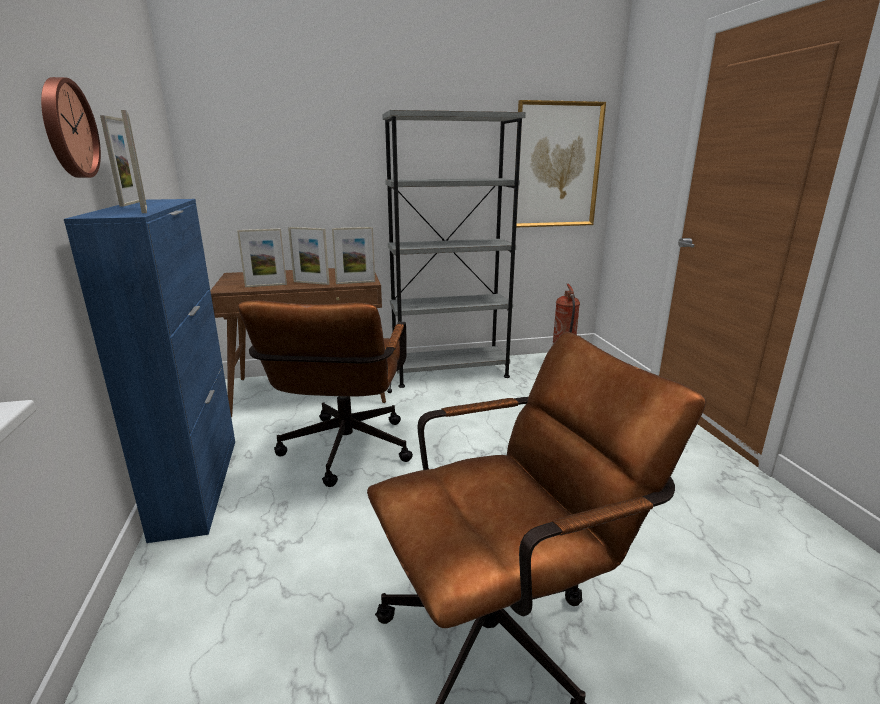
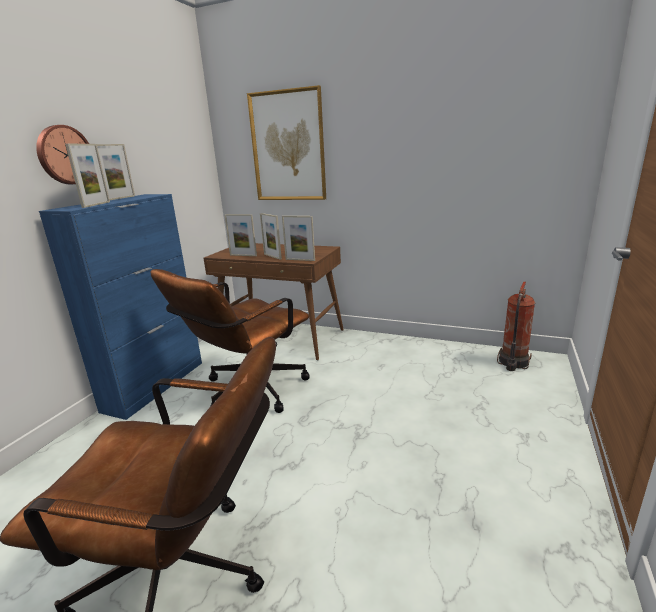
camera: 35 degrees right, 0 degrees up
grey bookcase [382,110,526,388] -> none
picture [512,100,606,227] -> picture moved to [247,85,326,200]

